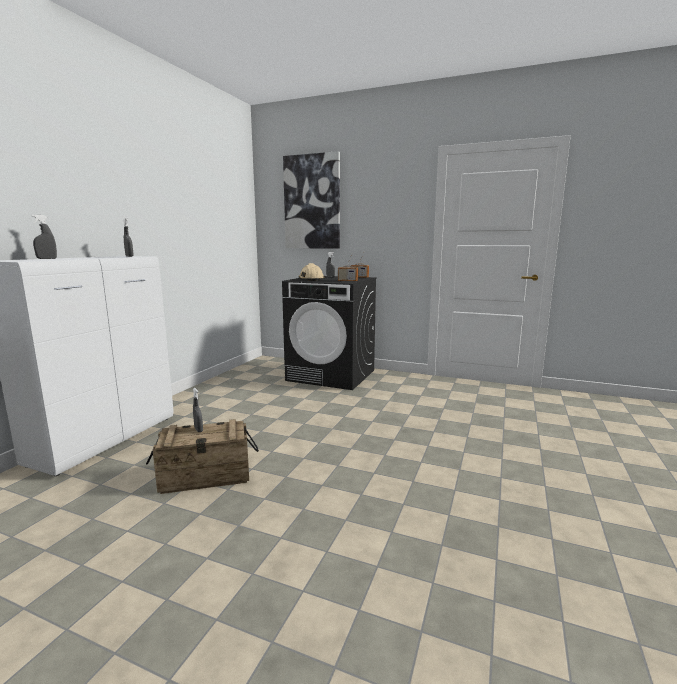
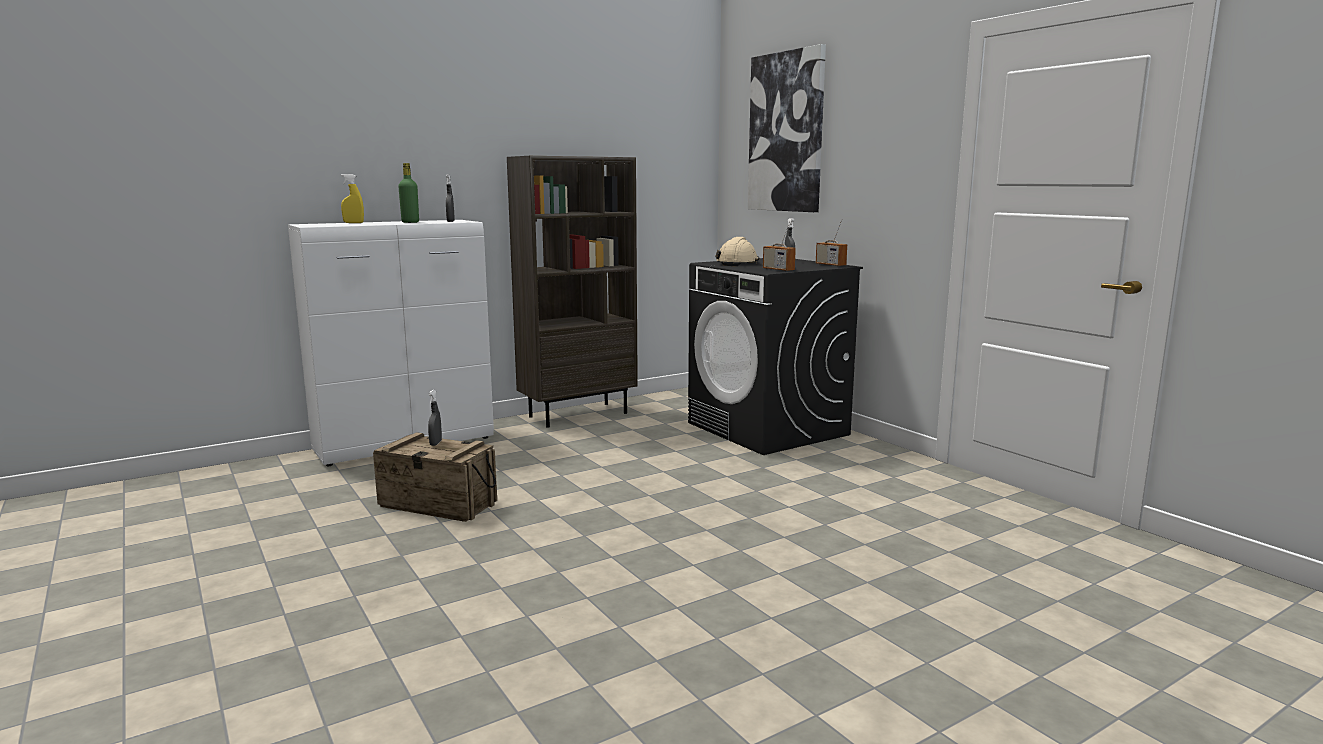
camera: 35 degrees right, 0 degrees up
grey spray bottle [31,215,57,259] -> yellow spray bottle [341,174,364,223]
none -> green bottle [398,163,419,223]
none -> brown bookcase [507,156,638,428]

